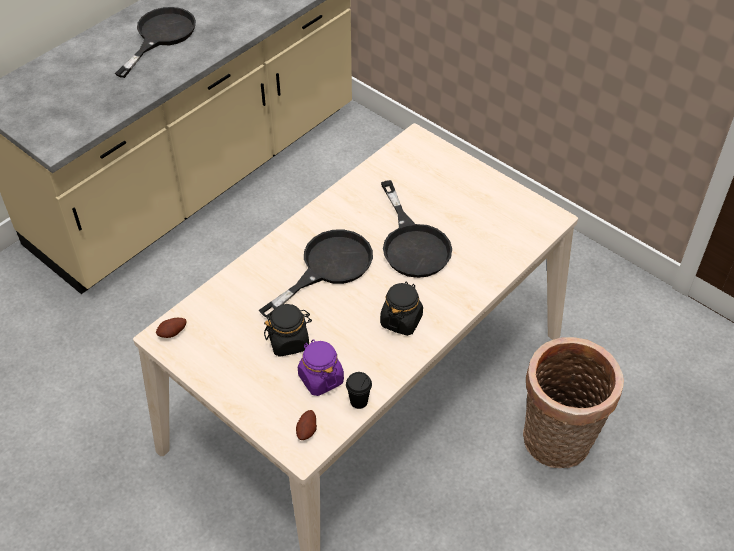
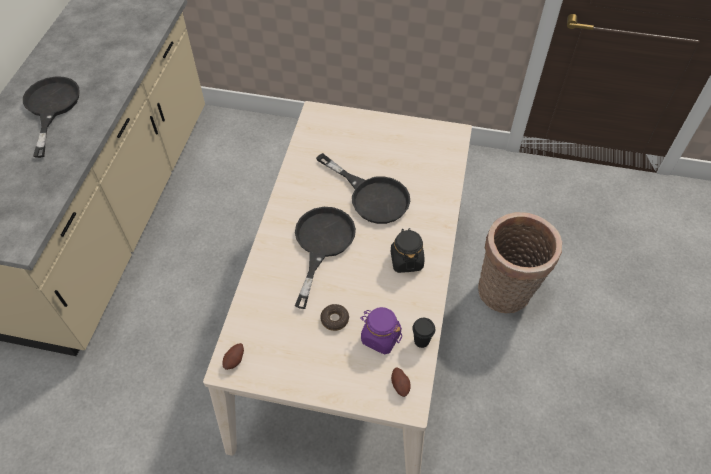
camera: 30 degrees left, 5 degrees up
black jar [264,304,312,357] -> donut [320,304,349,331]

